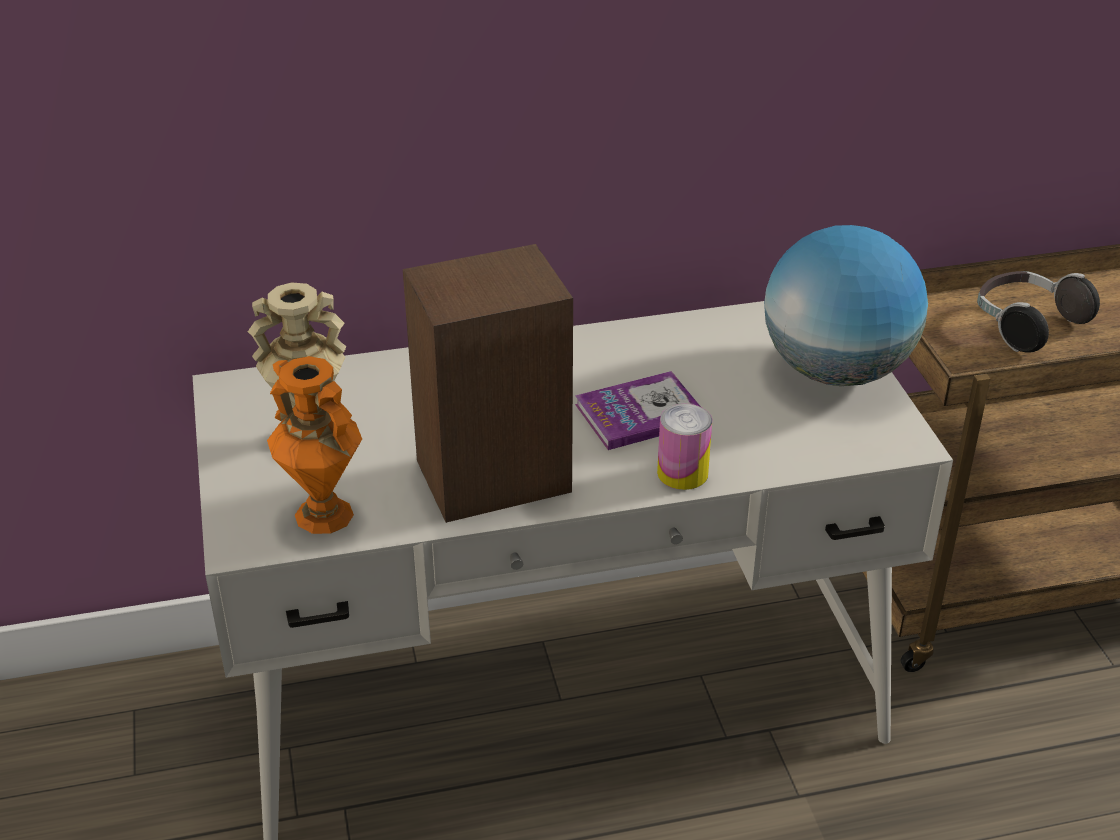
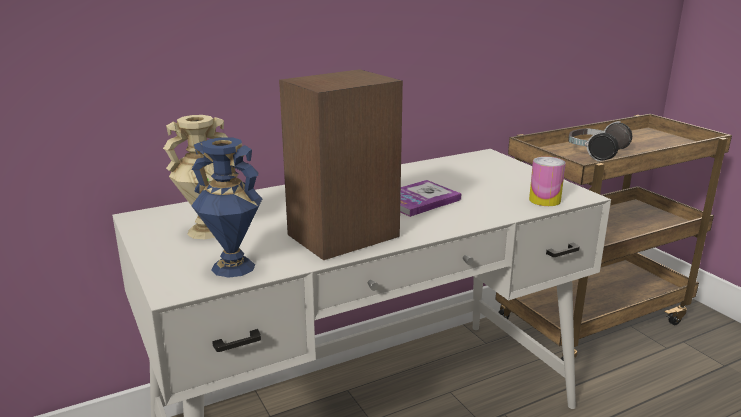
camera: 15 degrees left, 15 degrees down
orange vase [267,356,362,534] -> blue vase [191,137,263,278]
can [657,404,712,490] -> can moved to [529,157,566,206]
globe [764,225,928,386] -> none

